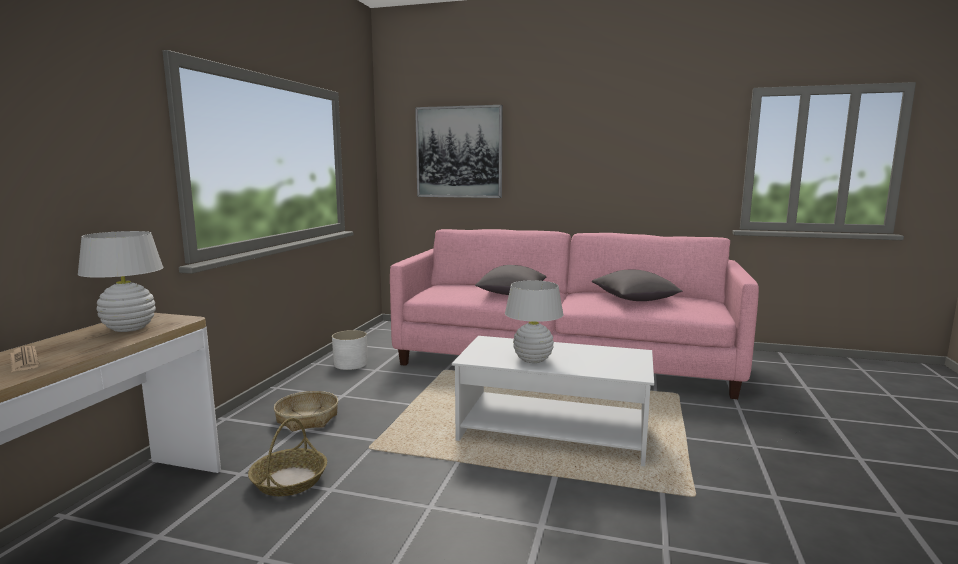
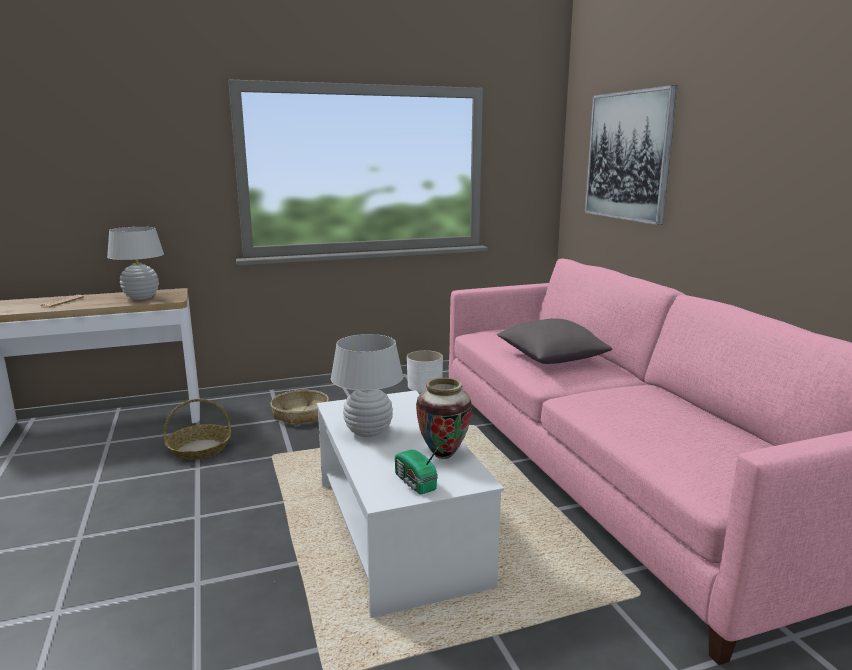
camera: 55 degrees right, 5 degrees up
grey pillow [592,270,682,301] -> none
none -> radio [395,445,440,494]
none -> vase [416,378,472,459]

